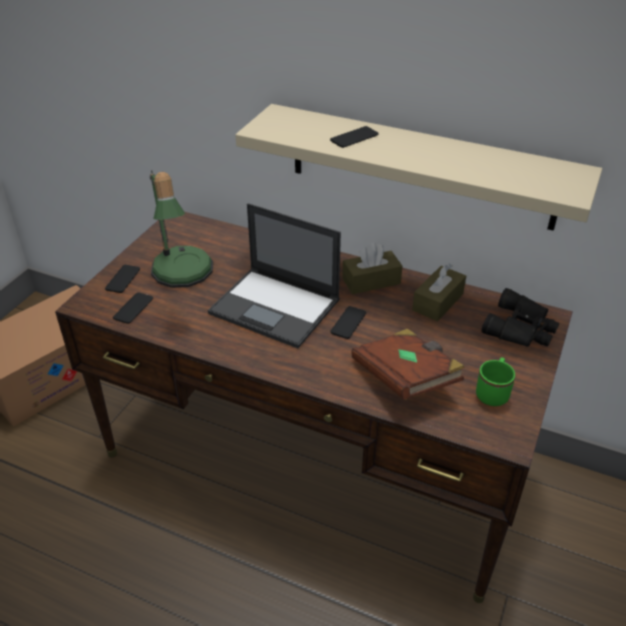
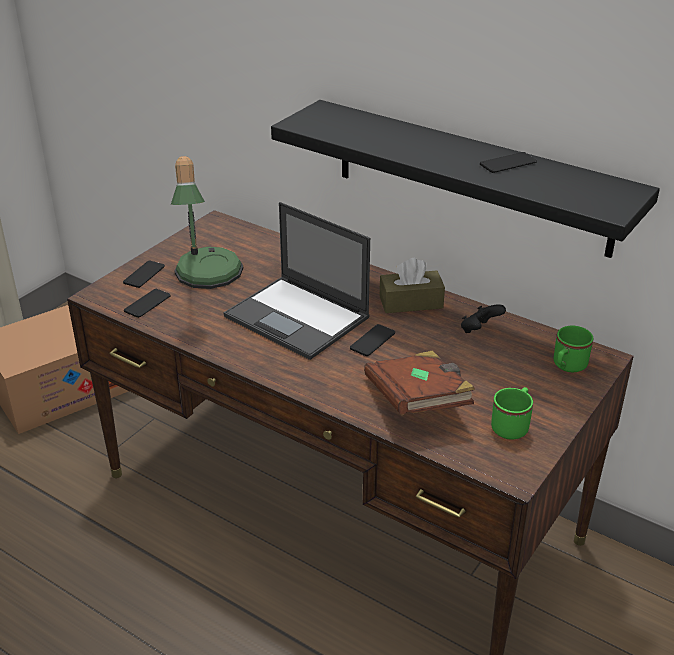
camera: 10 degrees right, 5 degrees down
beige shelf [235,104,602,231] -> black shelf [271,100,660,258]
phone [330,126,379,148] -> phone moved to [480,152,537,173]
brown tissue box [412,263,466,321] -> black game controller [461,304,506,333]
black binoculars [481,288,559,347] -> green mug [554,326,593,372]

